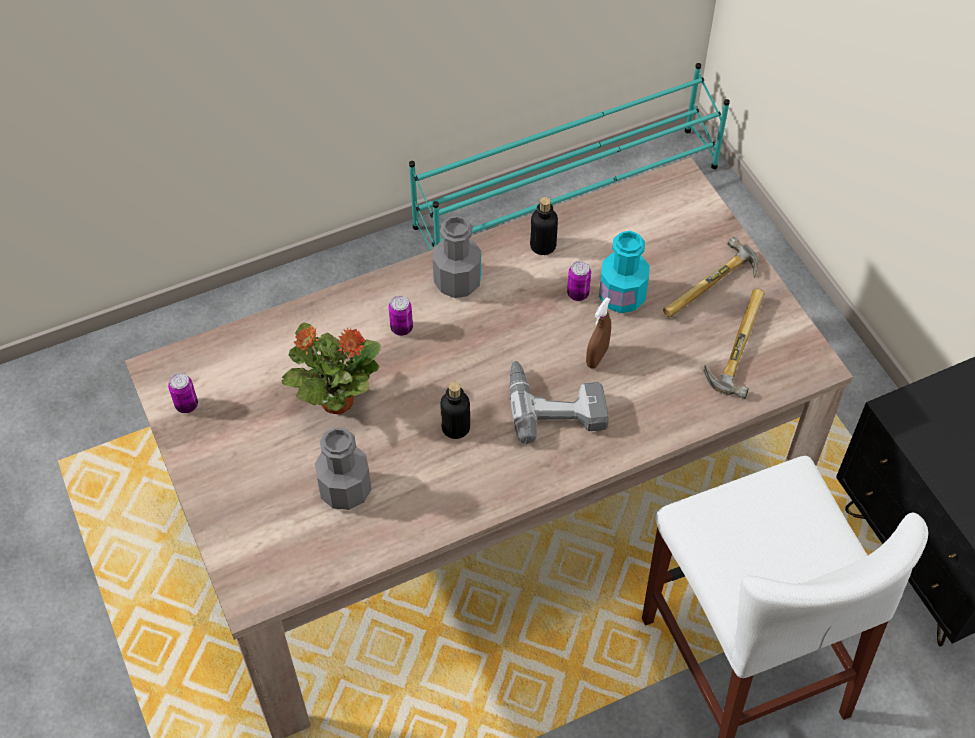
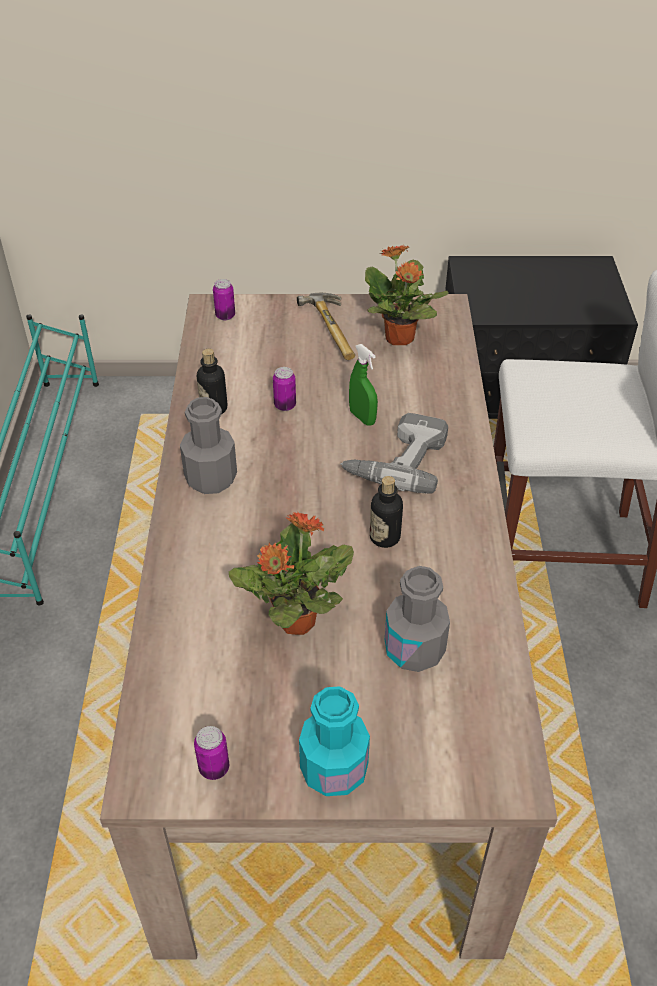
camera: 65 degrees left, 10 degrees down
can [389,296,413,336] -> can moved to [213,279,235,320]
brown spray bottle [586,297,611,369] -> green spray bottle [349,344,378,426]
turquoise bottle [599,231,650,313] -> turquoise bottle moved to [299,687,370,796]
hammer [704,289,765,399] -> potted plant [365,245,448,345]

